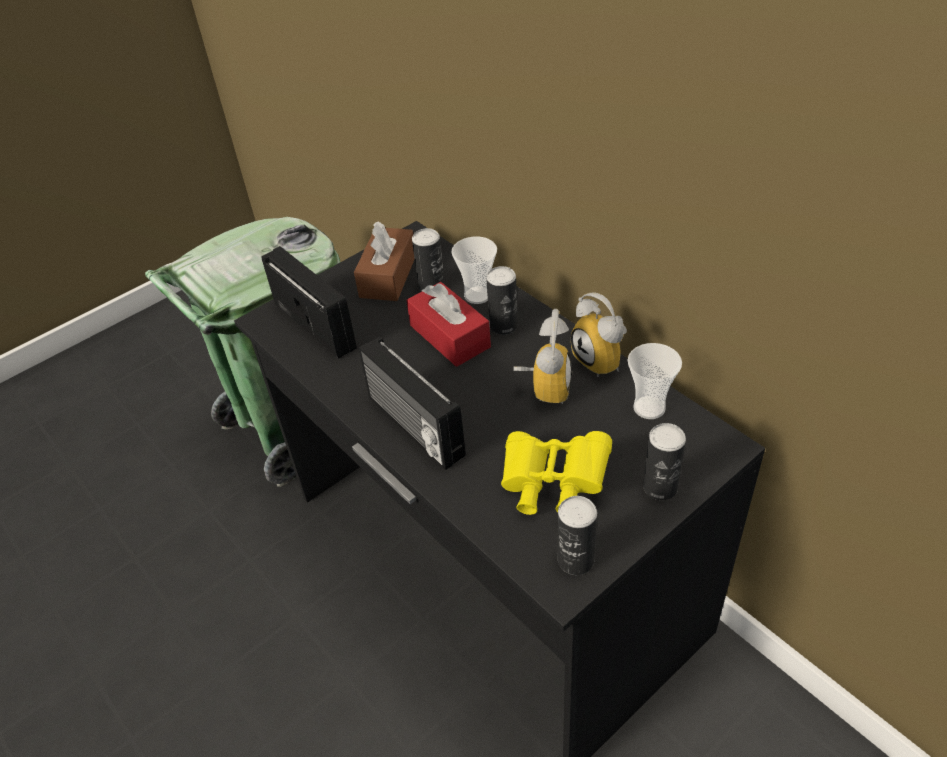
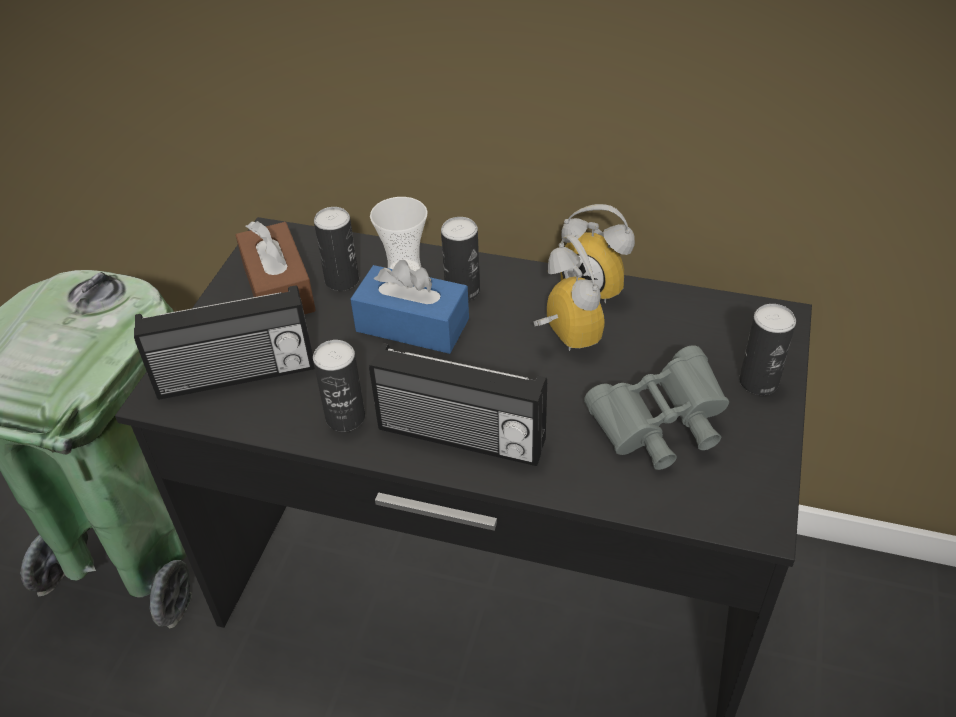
camera: 35 degrees left, 0 degrees up
radio [261,246,357,359] -> radio turned 150 degrees clockwise [134,285,315,400]
red tissue box [406,282,491,367] -> blue tissue box [350,260,469,354]
yellow binoculars [501,431,612,515] -> grey binoculars [584,345,729,470]
can [558,496,597,575] -> can moved to [313,340,365,432]
cup [628,343,682,419] -> none

